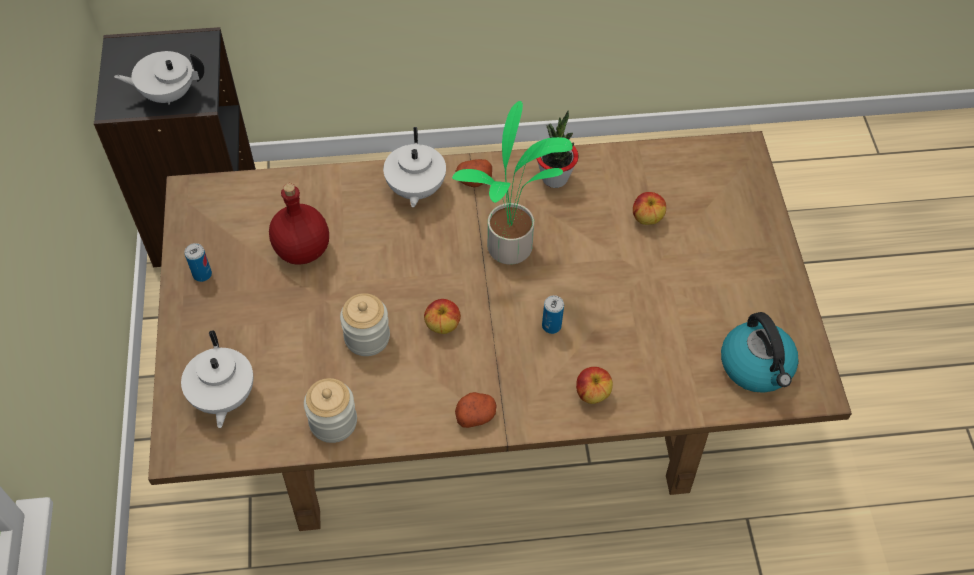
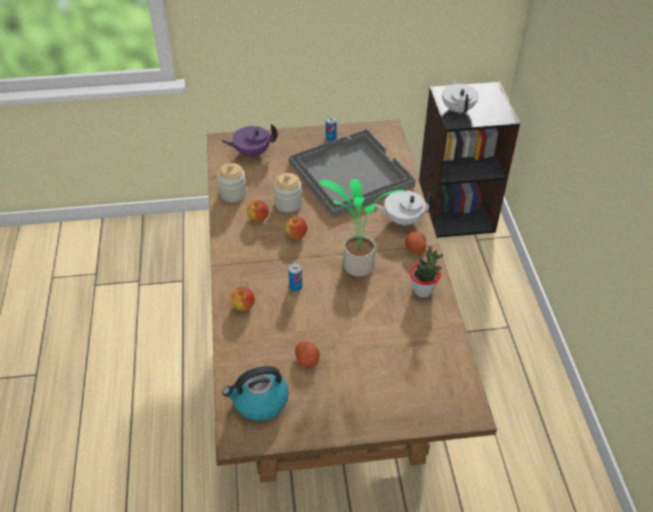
camera: 90 degrees right, 10 degrees down
white teapot [181,330,253,428] -> purple teapot [222,124,278,158]
red bottle [269,183,329,265] -> grey tray [289,129,416,218]
potato [455,392,497,428] -> potato moved to [295,341,320,368]
apple [633,192,666,225] -> apple moved to [247,200,269,222]

